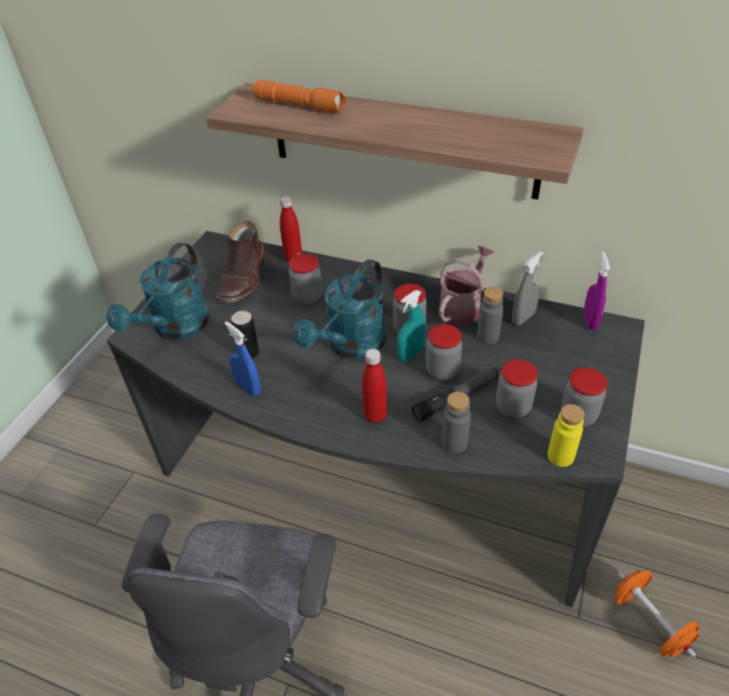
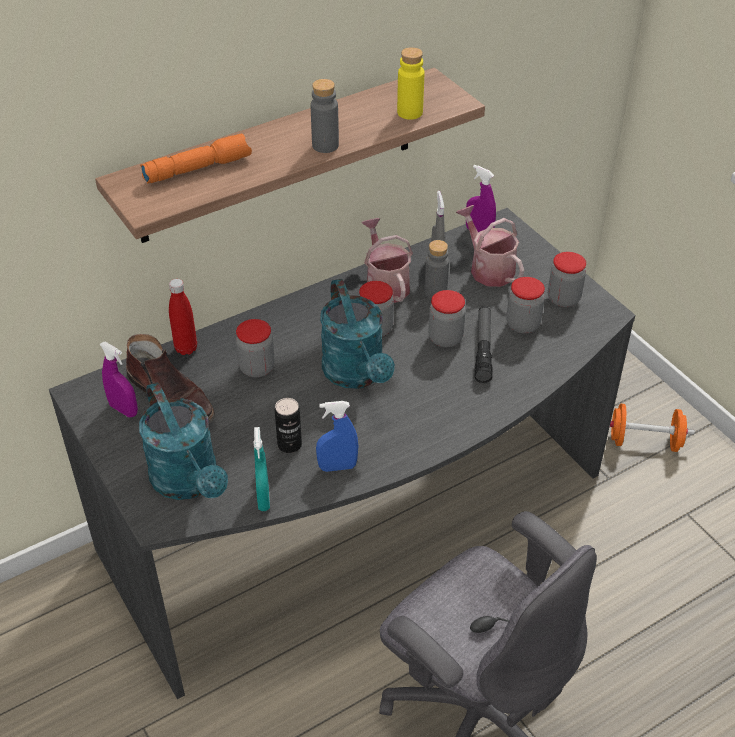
camera: 55 degrees left, 0 degrees up
red bottle [362,349,387,423] -> none
turquoise spray bottle [397,290,425,362] -> turquoise spray bottle moved to [254,427,270,511]
grey bottle [442,392,471,454] -> grey bottle moved to [311,79,339,153]
yellow bottle [547,404,584,467] -> yellow bottle moved to [397,47,424,120]
none -> purple spray bottle [99,342,138,417]
none -> watering can [456,205,524,287]

